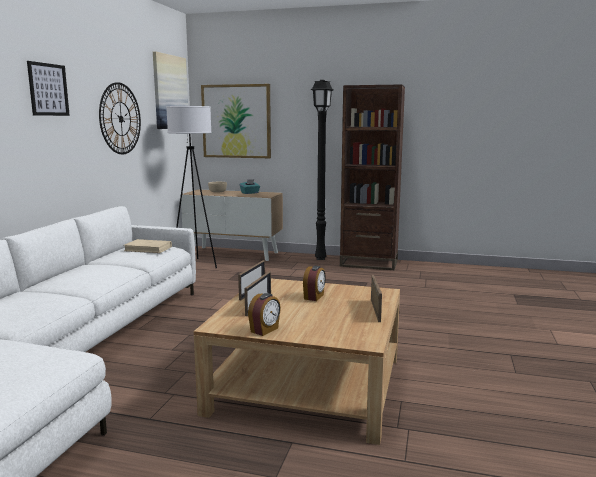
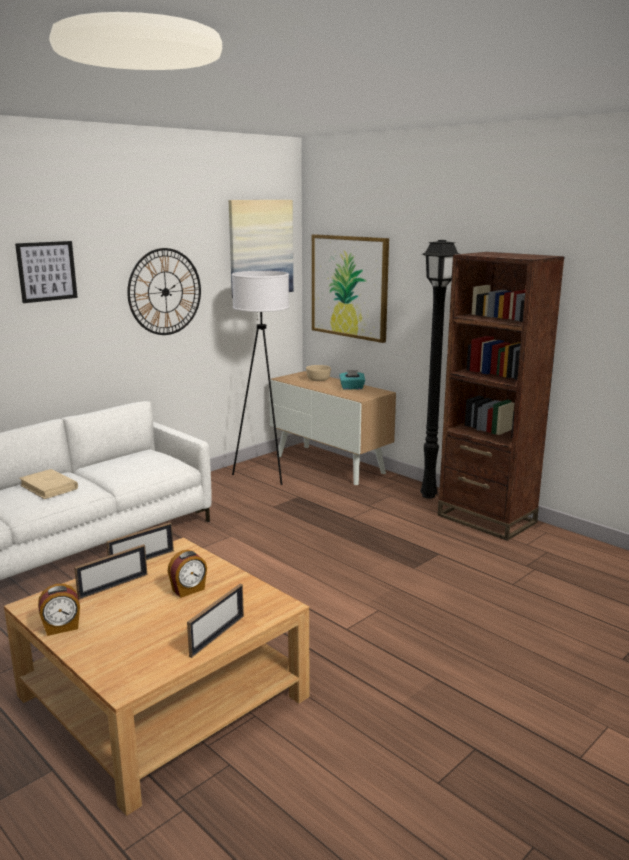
camera: 30 degrees right, 5 degrees up
beige book [124,239,172,253] -> beige book moved to [19,469,78,499]

